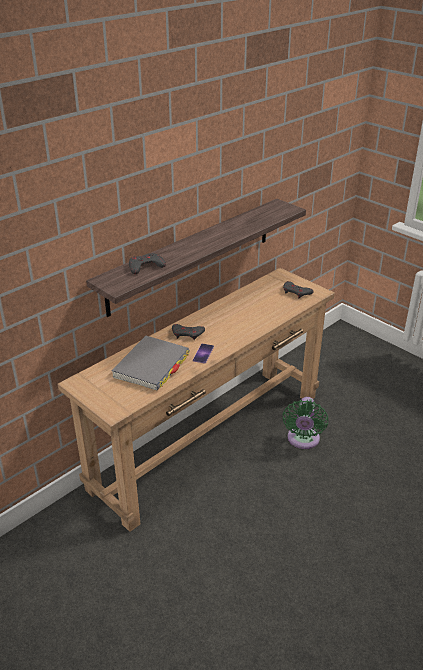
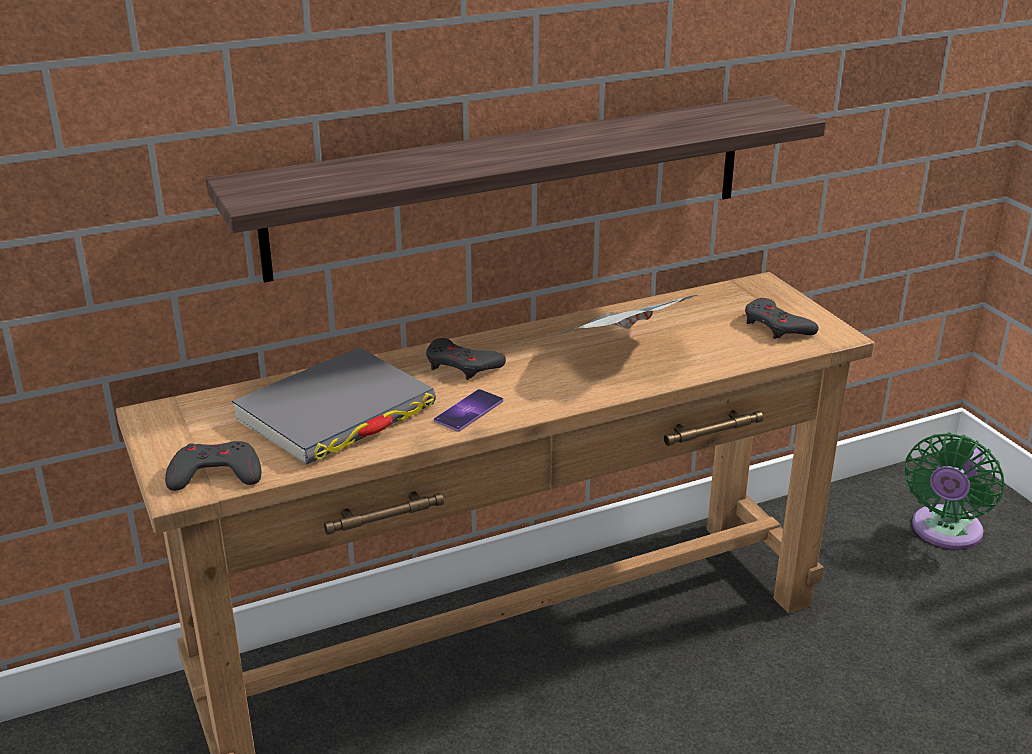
camera: 20 degrees right, 5 degrees down
grey game controller [129,253,166,274] -> grey game controller moved to [165,441,261,491]
green fan [283,397,328,449] -> green fan moved to [905,432,1004,549]
none -> newspaper [553,295,697,335]

